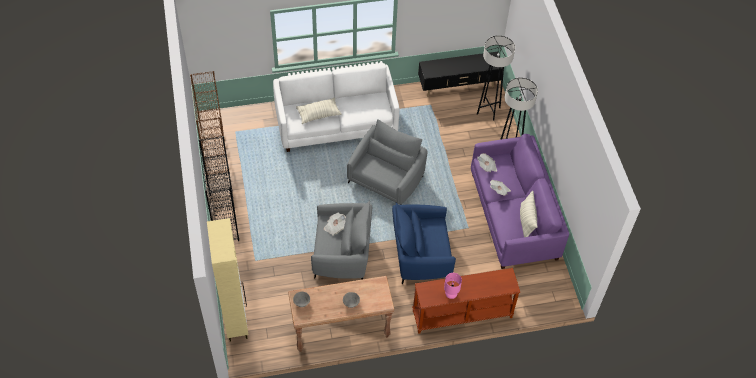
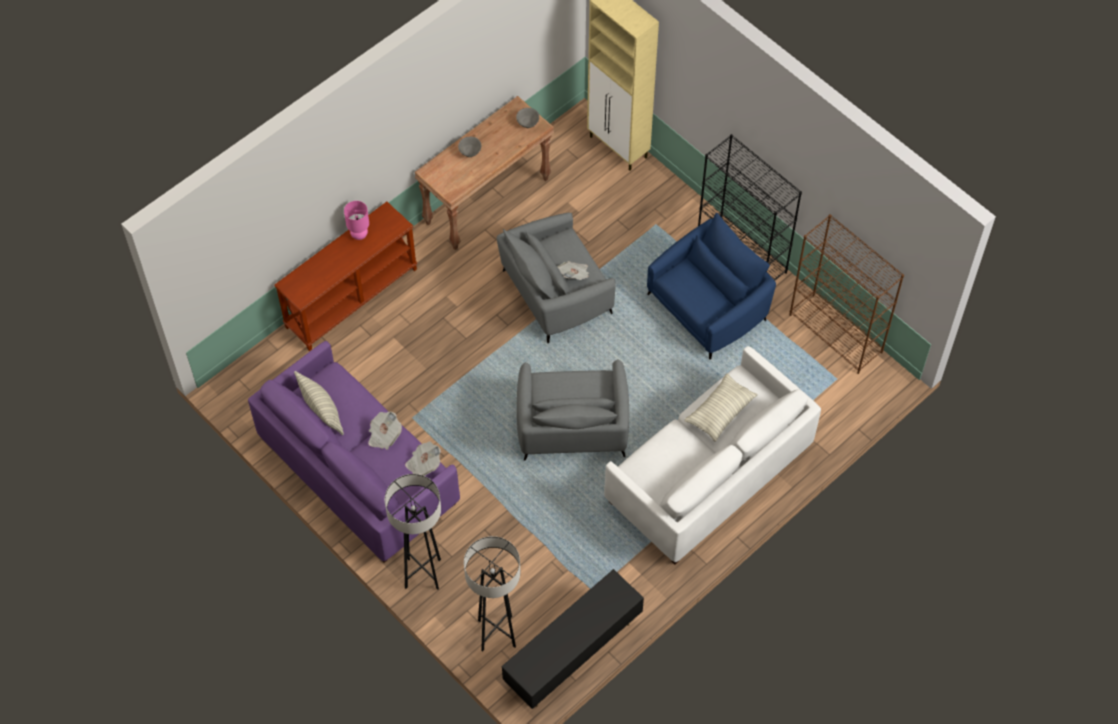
camera: 150 degrees right, 5 degrees up
blue armchair [392,203,456,284] -> blue armchair moved to [647,212,776,360]

